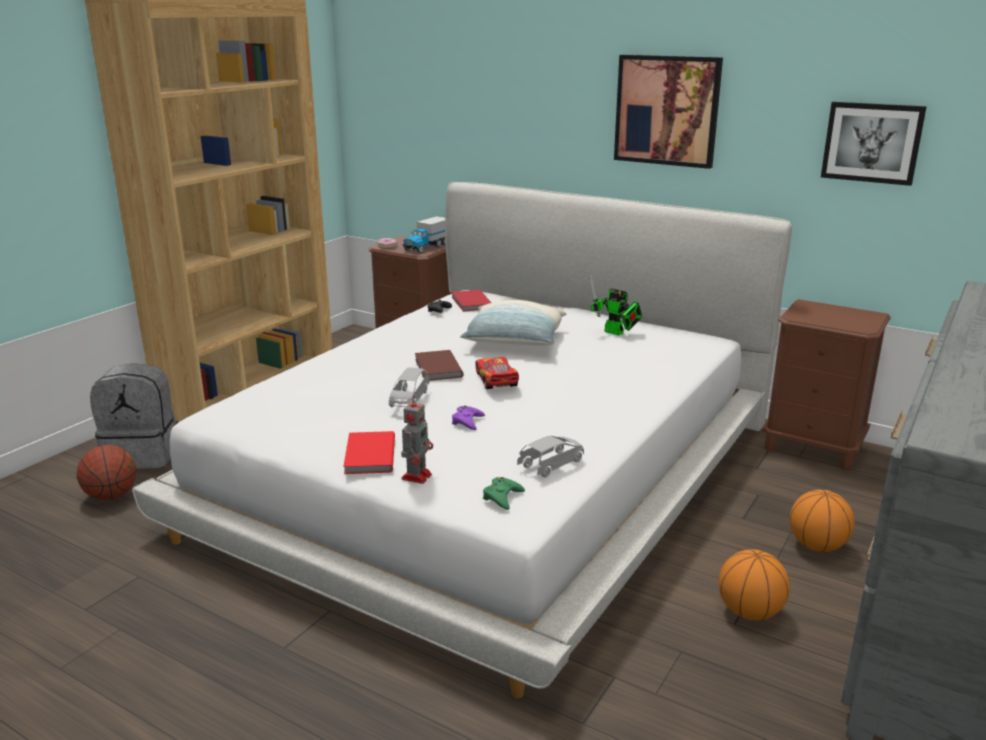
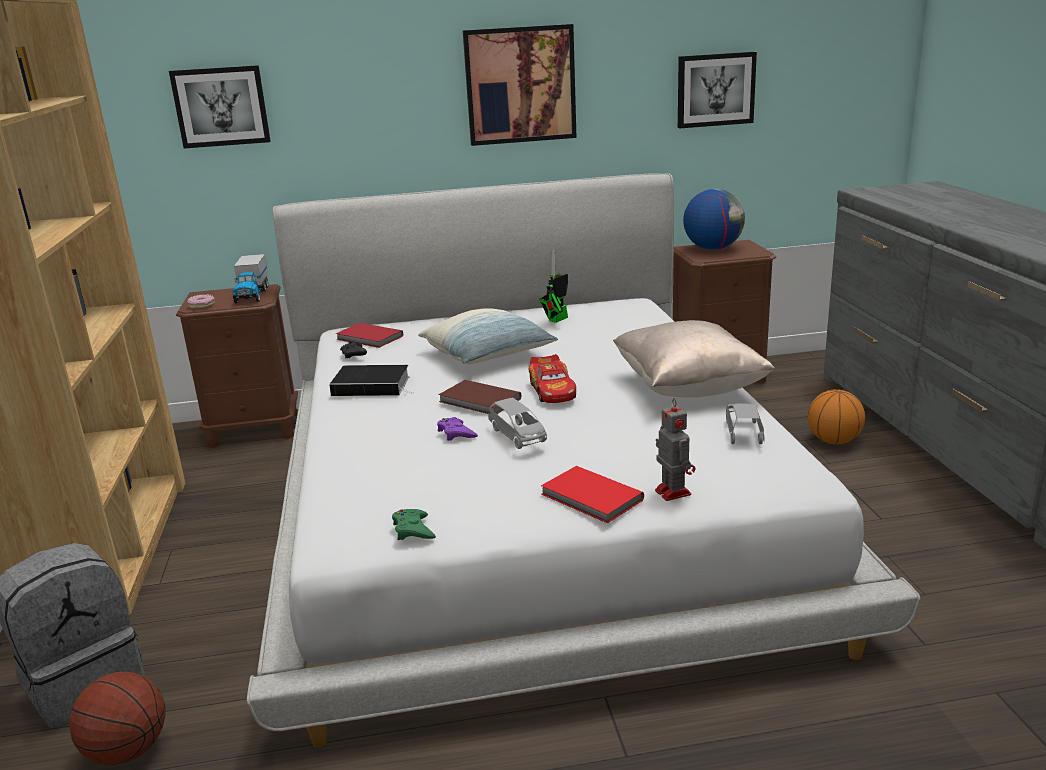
camera: 40 degrees left, 0 degrees up
purple game controller [452,406,485,430] -> purple game controller moved to [437,417,478,441]
toy car [475,357,519,389] -> toy car turned 135 degrees counterclockwise [529,354,576,403]
green game controller [483,477,525,510] -> green game controller moved to [392,509,436,540]
toy robot [590,274,642,336] -> toy robot turned 135 degrees clockwise [539,249,568,323]
basketball [719,549,790,620] -> none
none -> picture [169,65,271,148]
none -> book [329,365,413,396]
none -> beige pillow [613,320,775,398]
none -> globe [683,189,745,250]

